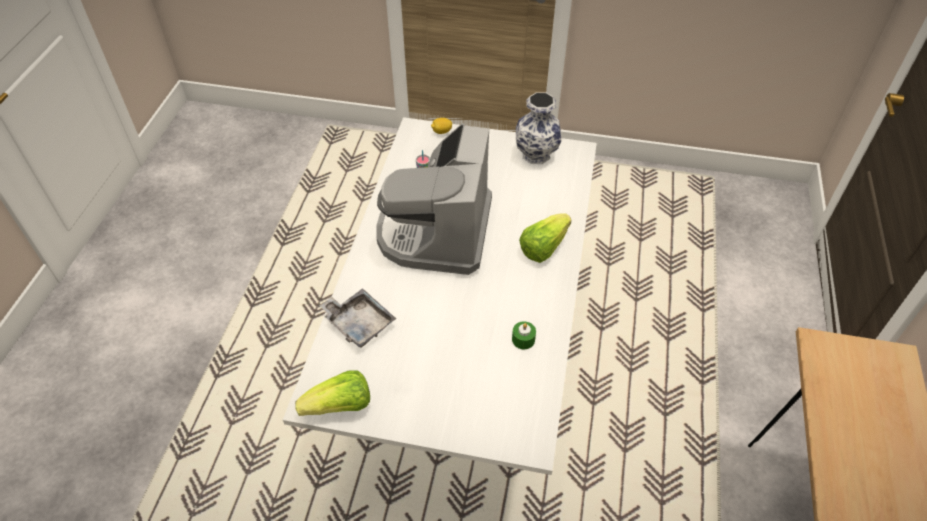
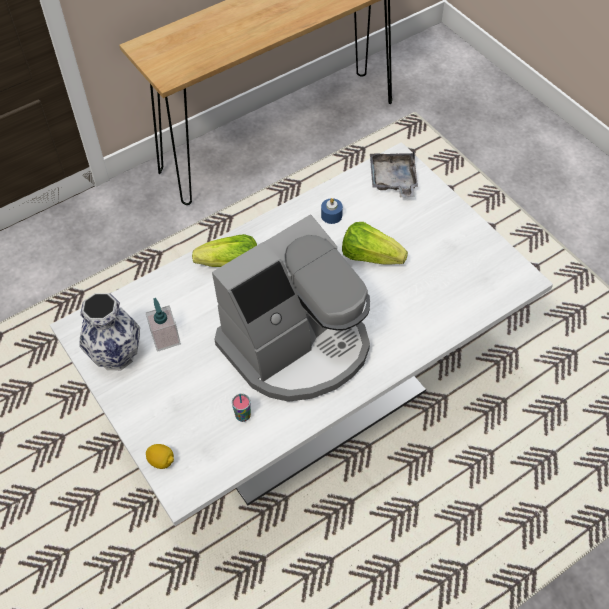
camera: 135 degrees left, 5 degrees up
lettuce [295,370,370,416] -> lettuce moved to [342,222,408,265]
grey tray [320,288,396,348] -> grey tray moved to [370,151,418,197]
green candle [512,321,536,349] -> blue candle [321,198,343,224]
none -> soap dispenser [146,298,181,352]

